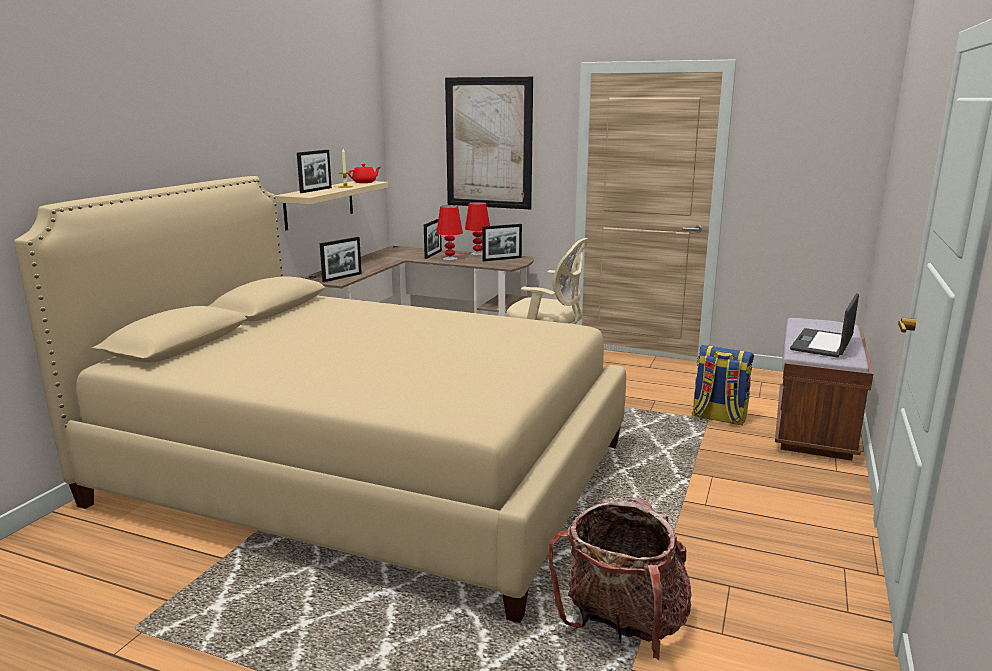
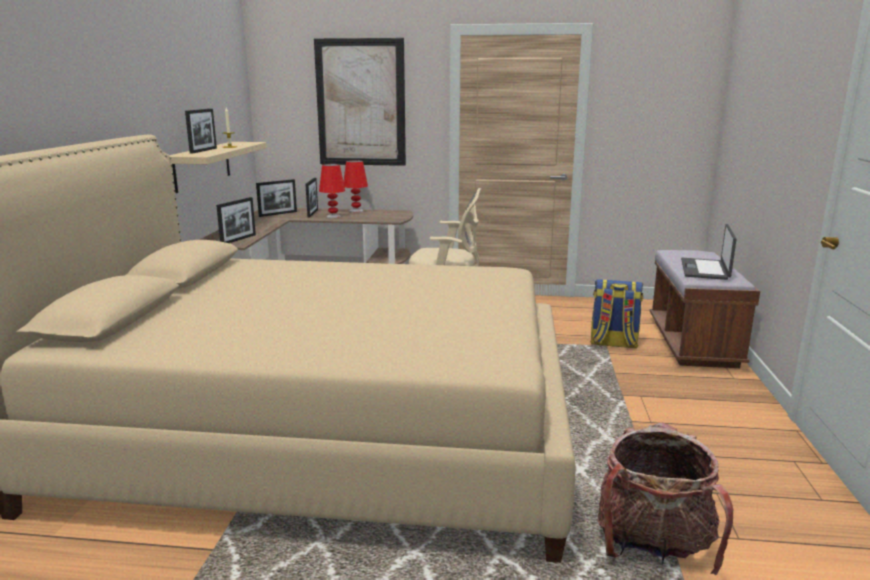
camera: 15 degrees left, 0 degrees up
red teapot [348,164,380,183] -> none
picture frame [482,224,522,262] -> picture frame moved to [256,179,297,217]

